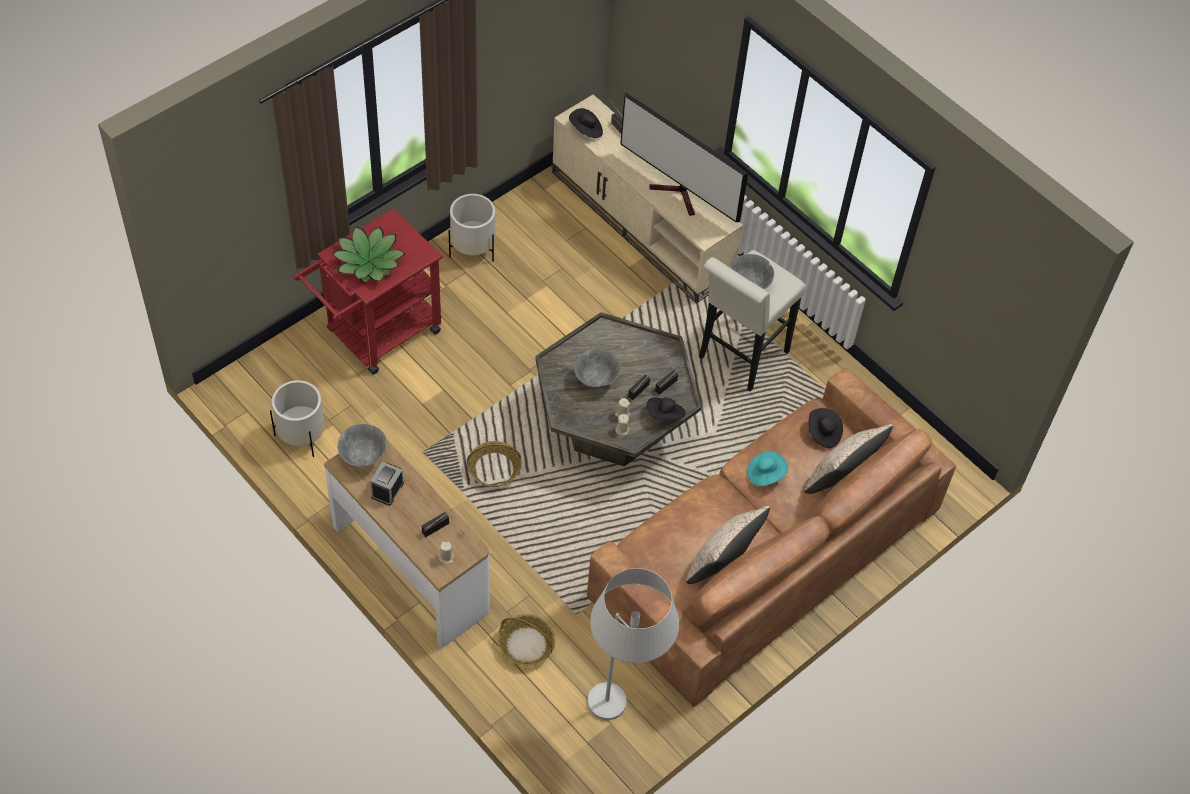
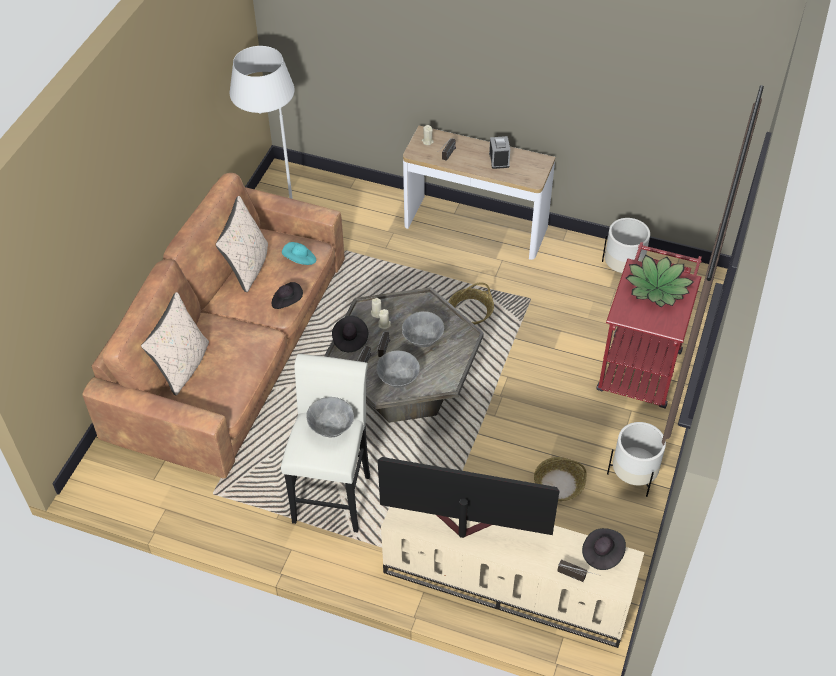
camera: 155 degrees right, 5 degrees down
grey bowl [337,424,387,467] -> grey bowl moved to [376,351,420,388]
basket [498,614,555,666] -> basket moved to [534,457,586,501]
turquoise hat [747,451,788,486] -> turquoise hat moved to [282,242,316,265]
black hat [808,408,843,448] -> black hat moved to [272,282,303,309]

